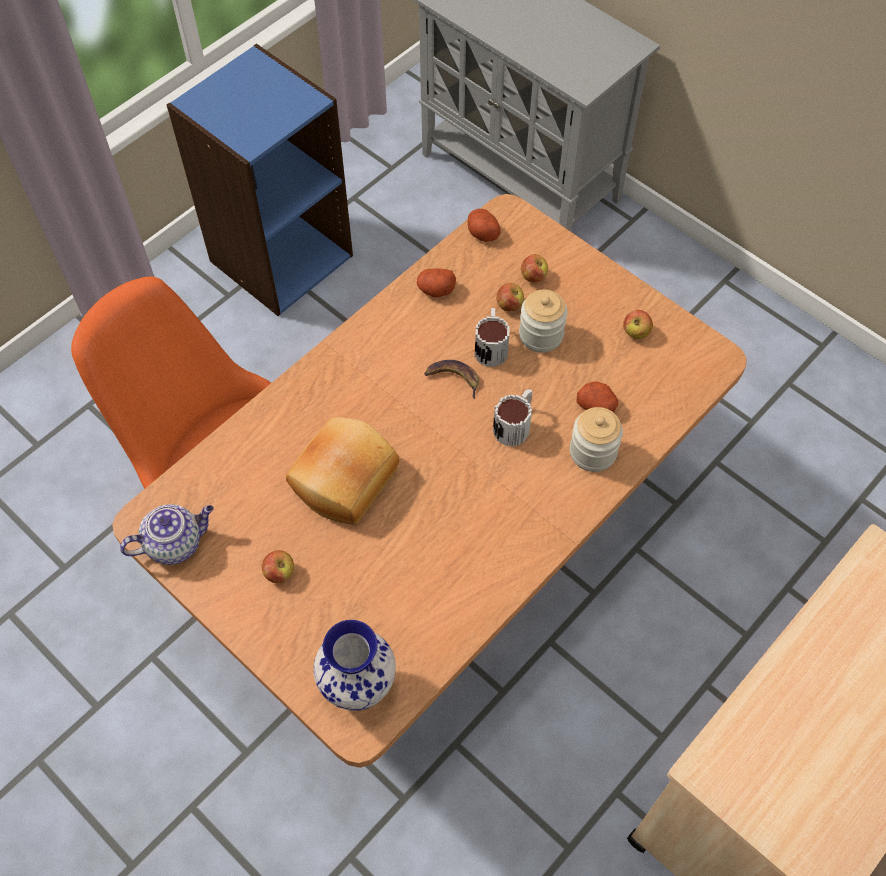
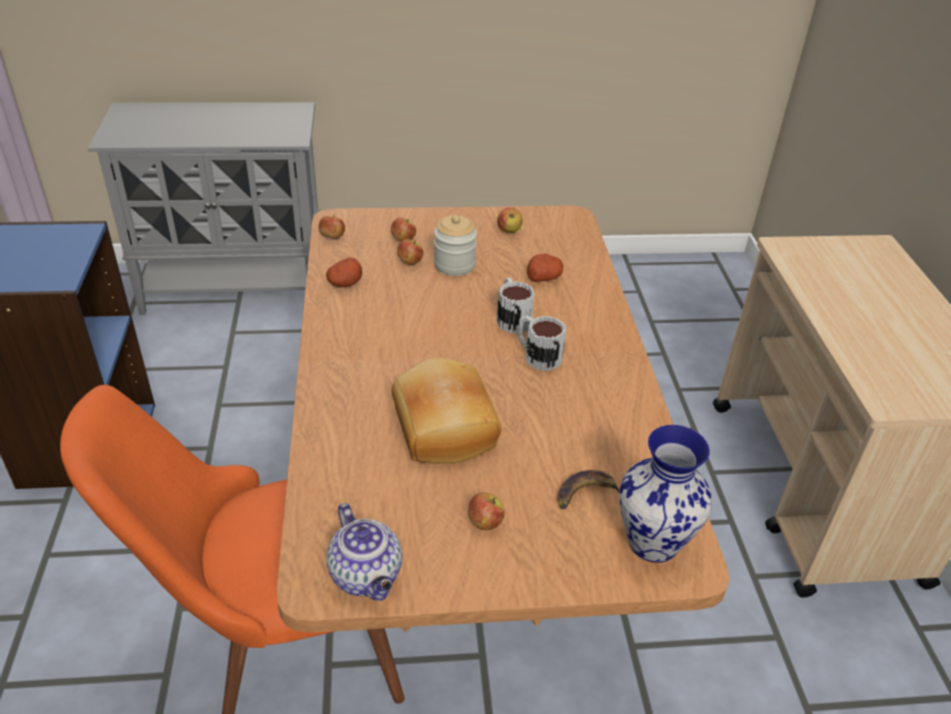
camera: 50 degrees left, 20 degrees down
teapot [120,504,214,565] -> teapot turned 135 degrees clockwise [327,503,402,601]
banana [424,360,479,399] -> banana moved to [557,470,620,509]
potato [468,209,501,242] -> apple [318,215,345,239]
mug [475,308,510,367] -> mug moved to [518,315,566,371]
jar [570,407,623,472] -> none

